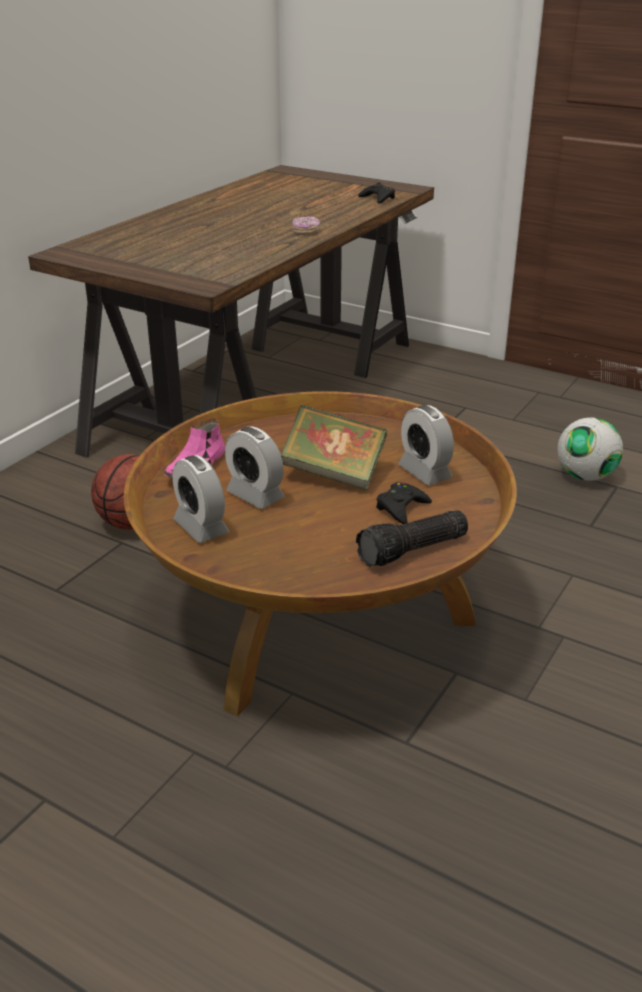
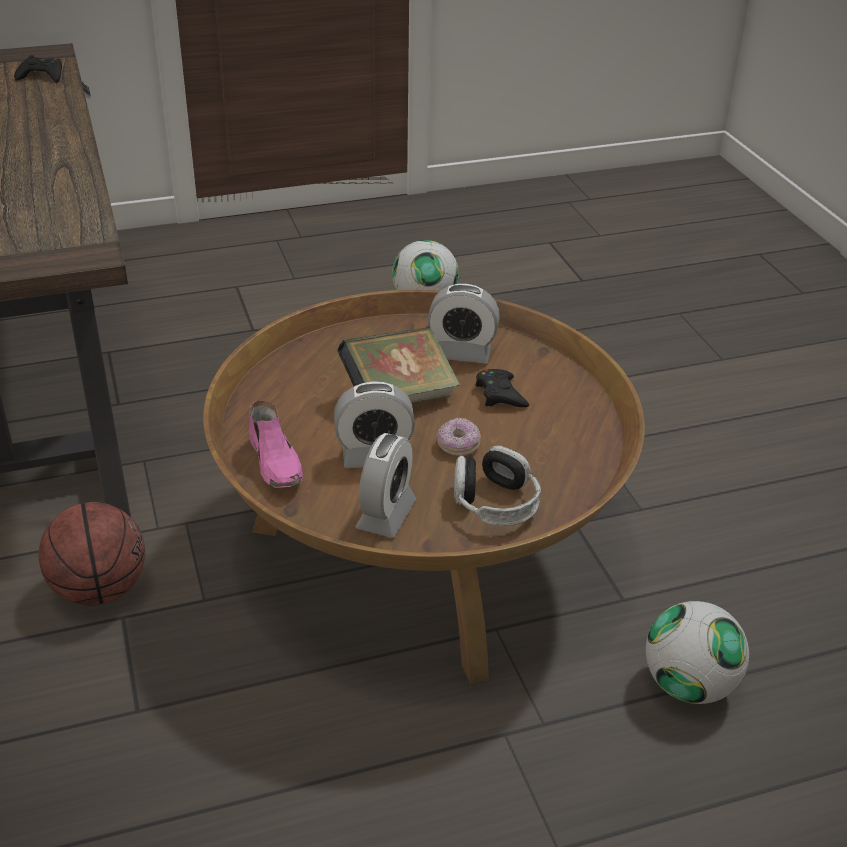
camera: 50 degrees left, 5 degrees up
alarm clock [173,455,229,543] -> alarm clock turned 75 degrees counterclockwise [355,433,417,538]
donut [292,216,320,235] -> donut moved to [436,418,481,456]
flashlight [356,510,468,567] -> none
none -> headphones [454,446,541,526]
none -> football [646,601,749,704]

